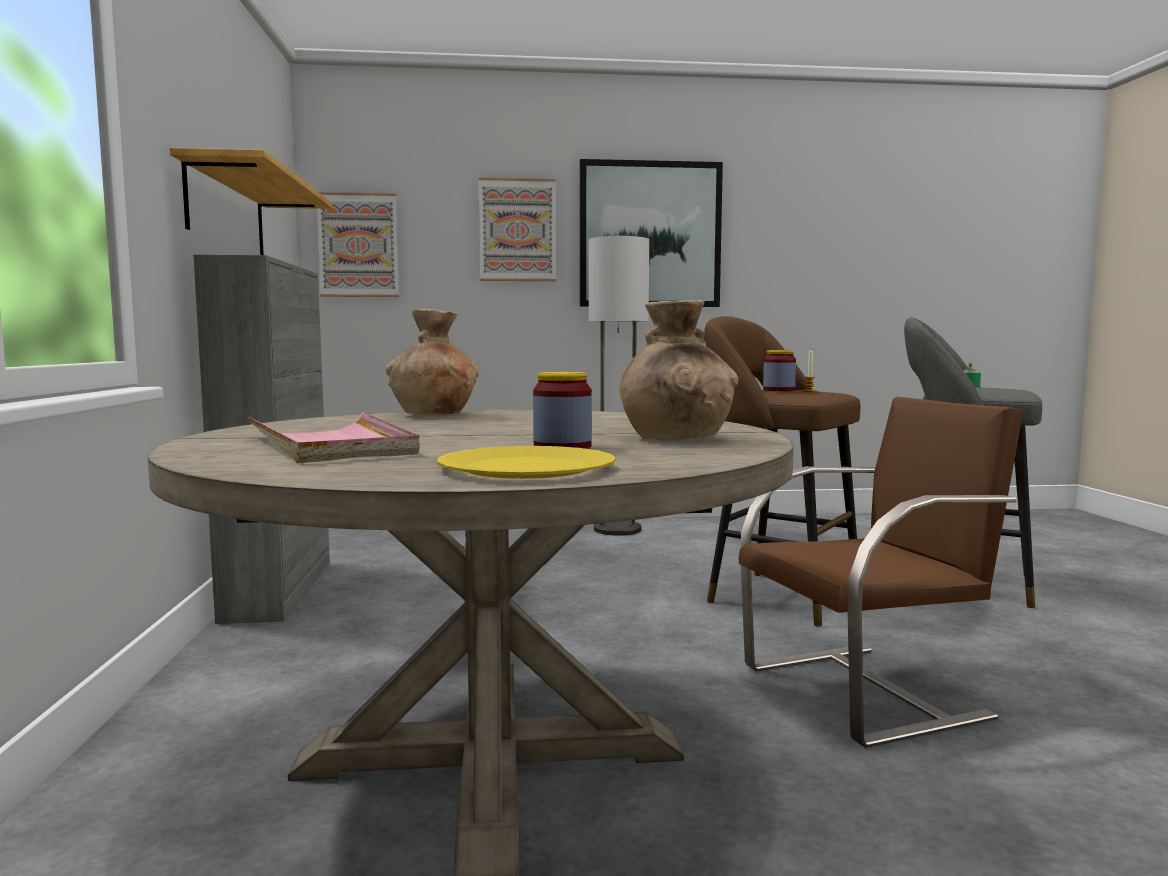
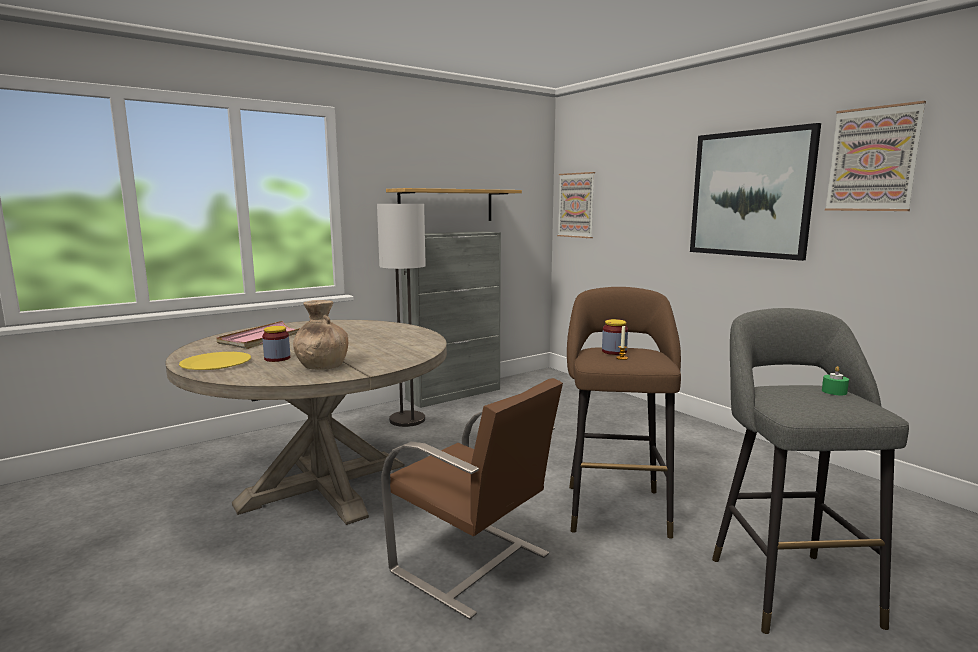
camera: 60 degrees right, 5 degrees up
brown vase [386,309,479,415] -> none
picture [479,178,556,281] -> picture moved to [825,101,926,211]
floor lamp [589,236,649,536] -> floor lamp moved to [377,204,426,427]

